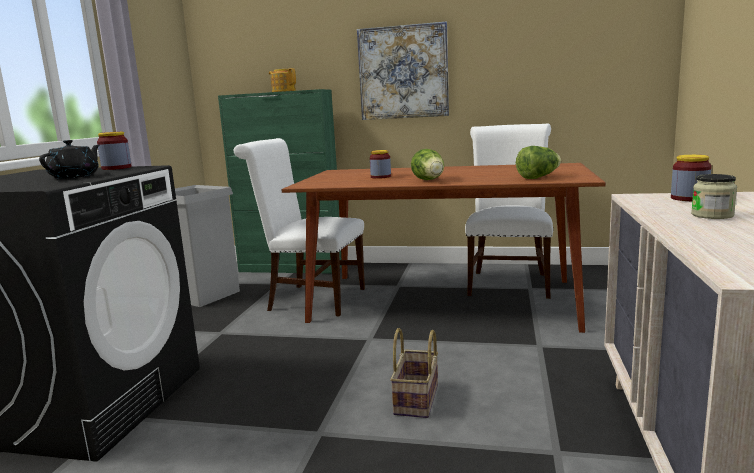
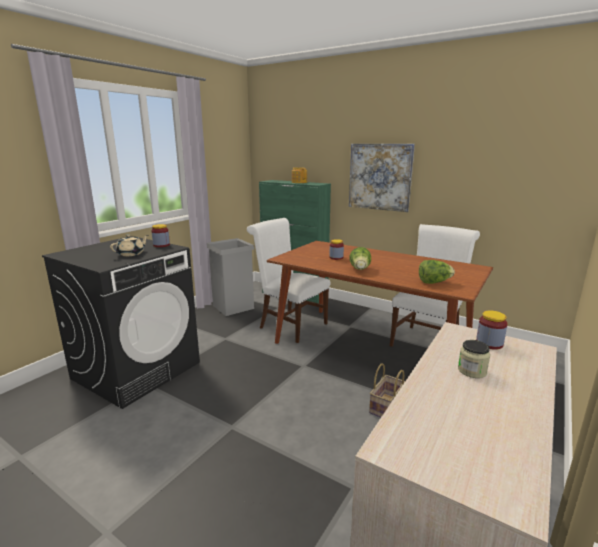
camera: 20 degrees right, 5 degrees up
black teapot [39,140,100,179] -> beige teapot [110,234,149,256]
basket [390,328,438,418] -> basket moved to [369,363,405,418]

